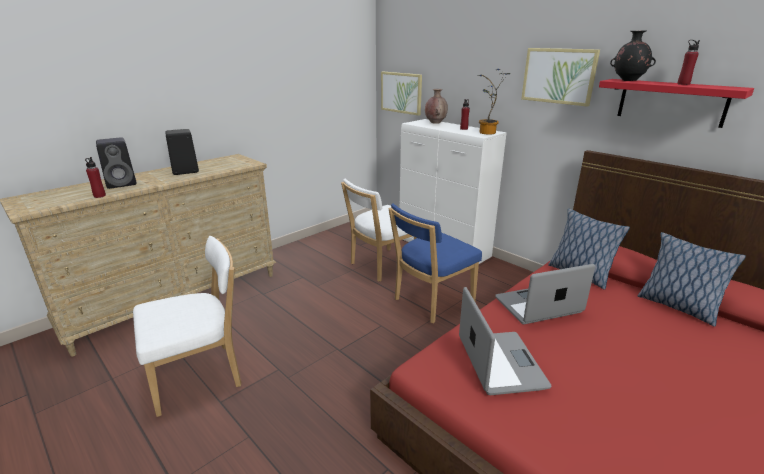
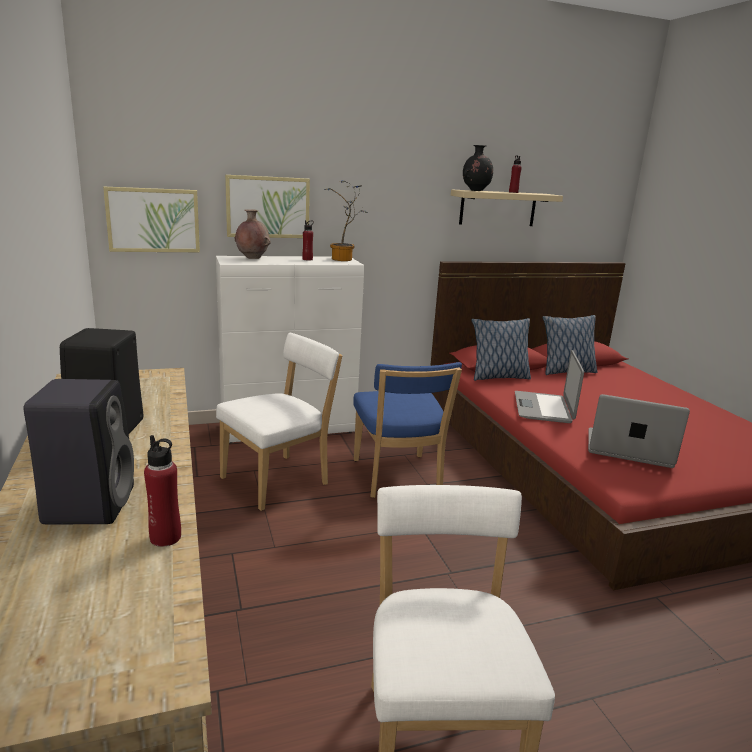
camera: 65 degrees left, 5 degrees down
white chair [341,179,416,282] -> white chair turned 120 degrees counterclockwise [216,333,342,511]
picture [521,48,600,107] -> picture moved to [225,175,310,238]
red shelf [599,79,754,128] -> beige shelf [451,190,563,226]

